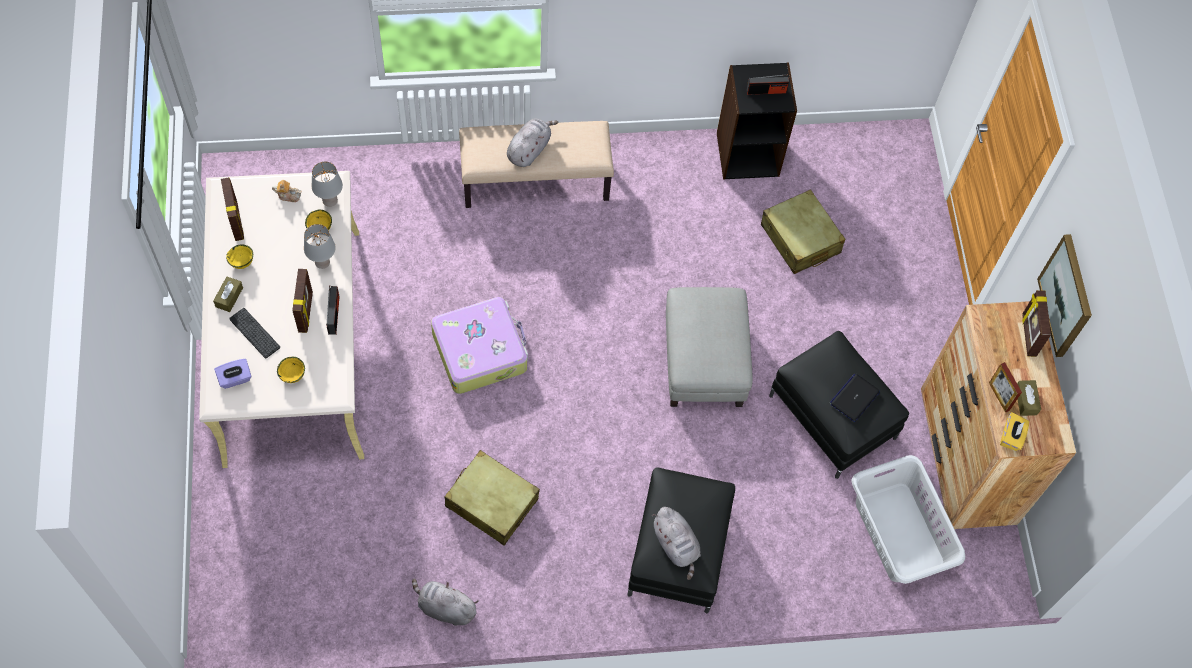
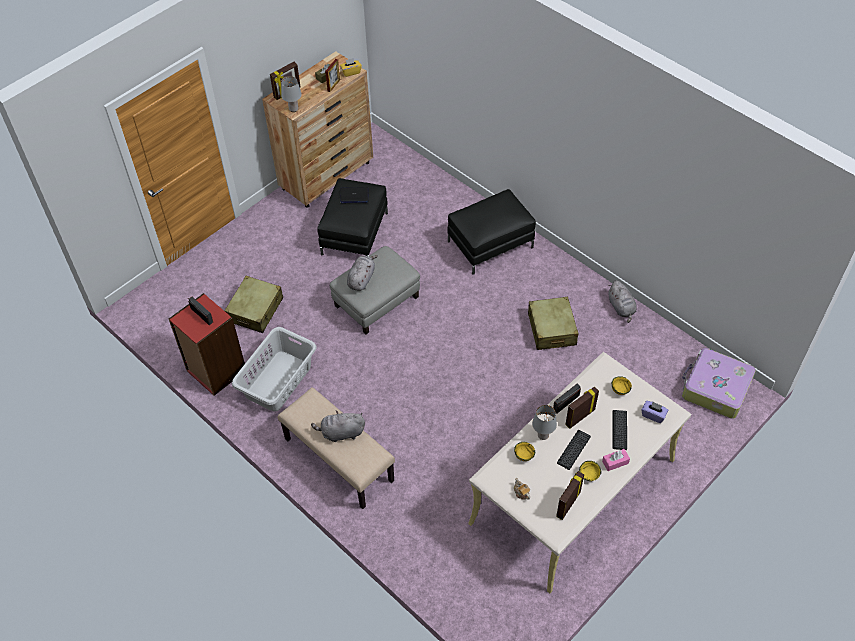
camera: 125 degrees left, 10 degrees down
brown tissue box [213,277,243,312] -> pink tissue box [602,449,630,471]
grey table lamp [312,162,343,207] -> grey table lamp moved to [281,76,302,112]
suitcase [431,297,528,394] -> suitcase moved to [682,348,756,419]
grey plush toy [652,507,701,580] -> grey plush toy moved to [347,255,378,291]
black bookcase [717,63,797,180] -> red bookcase [169,293,245,396]
grey laundry basket [851,455,965,584] -> grey laundry basket moved to [232,327,317,411]
picture [1037,234,1092,357] -> none
none -> keyboard [557,430,591,470]

